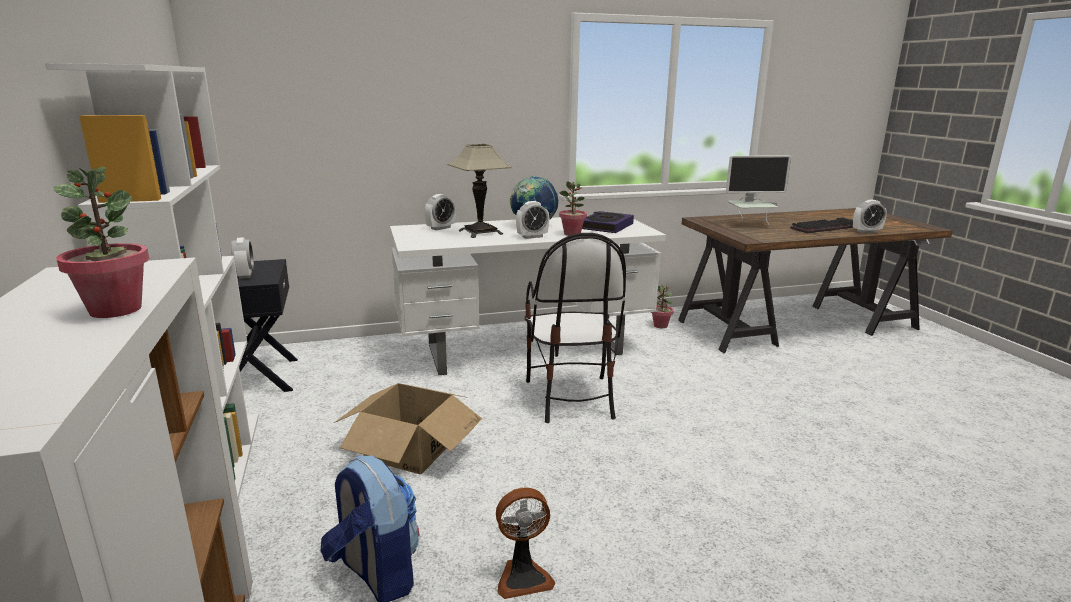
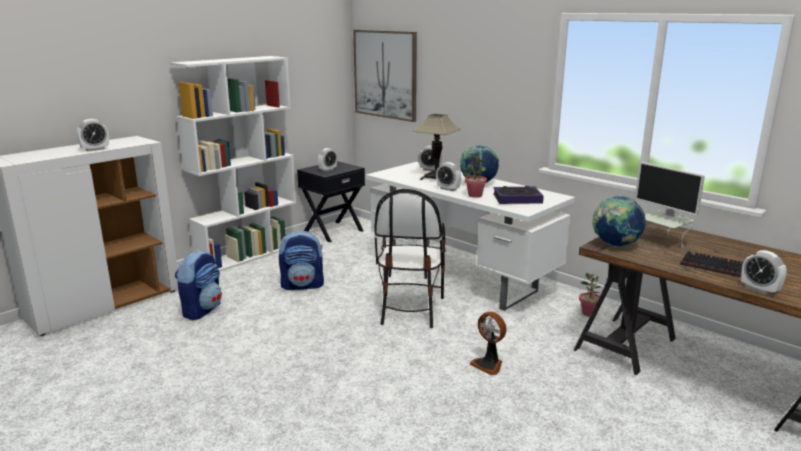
camera: 60 degrees right, 0 degrees up
potted plant [53,167,149,318] -> alarm clock [76,119,109,152]
cardboard box [334,383,482,474] -> backpack [279,231,324,290]
fan [496,488,555,599] -> fan moved to [470,311,506,375]
chair [525,233,626,423] -> chair turned 45 degrees counterclockwise [374,189,446,328]
none -> picture [353,30,417,122]
none -> globe [592,195,646,247]

